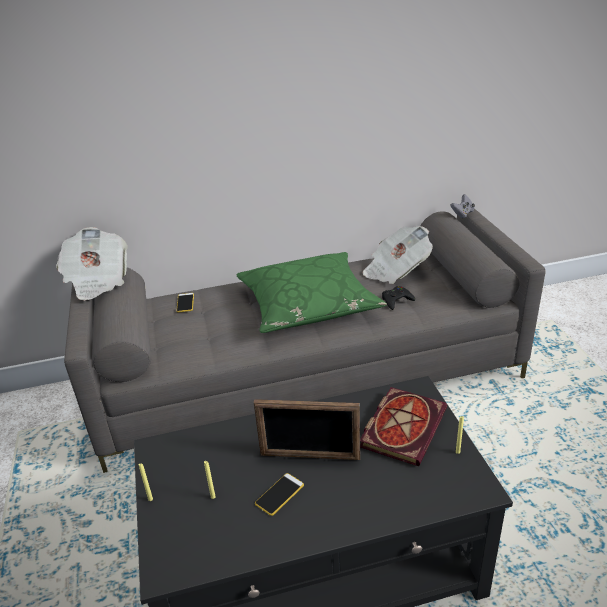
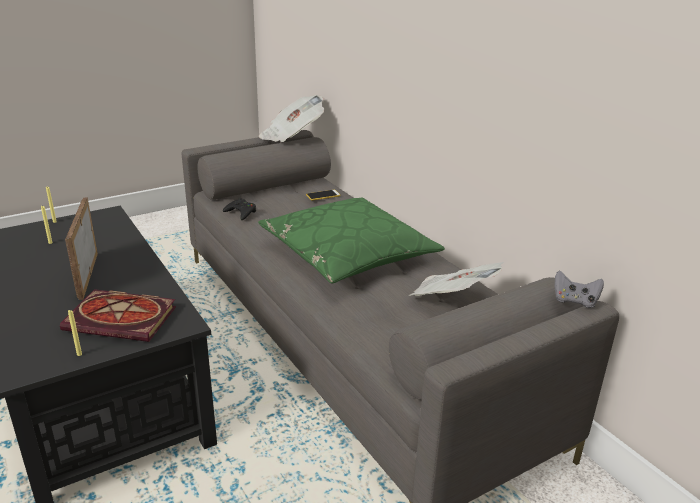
camera: 70 degrees right, 5 degrees down
phone [255,473,304,516] -> none
black game controller [382,286,415,310] -> black game controller moved to [223,198,256,220]

